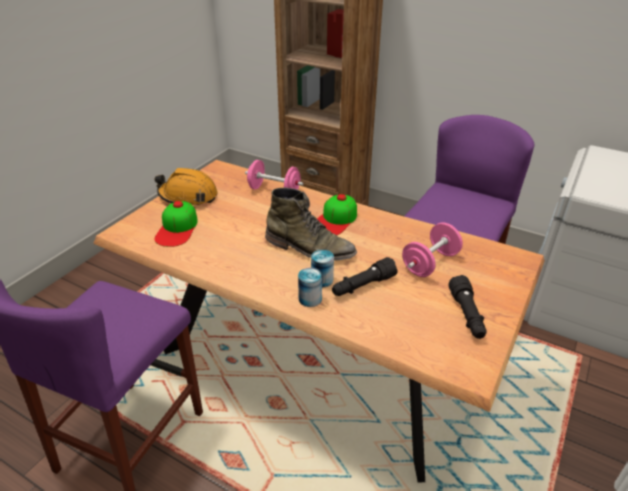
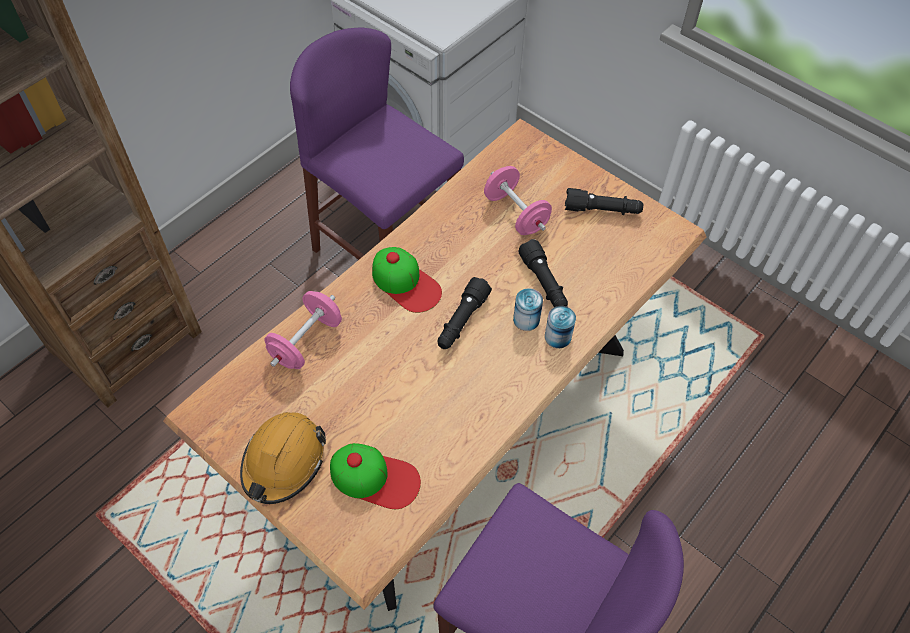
camera: 80 degrees left, 20 degrees up
green boot [265,188,357,261] -> black flashlight [438,277,492,349]

